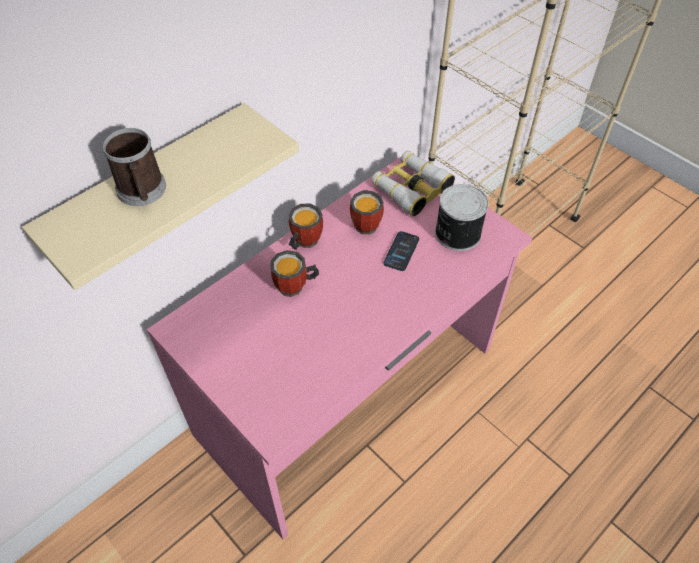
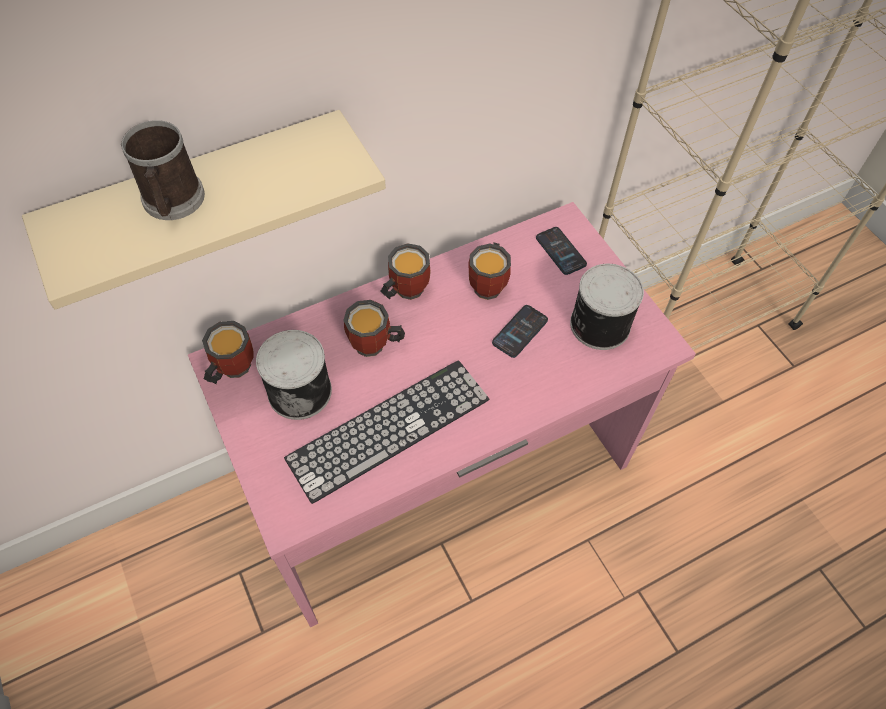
camera: 15 degrees right, 5 degrees up
binoculars [371,151,455,216] -> phone [536,227,587,275]
none -> mug [202,321,254,384]
none -> can [256,330,332,420]
none -> keyboard [284,360,490,504]

